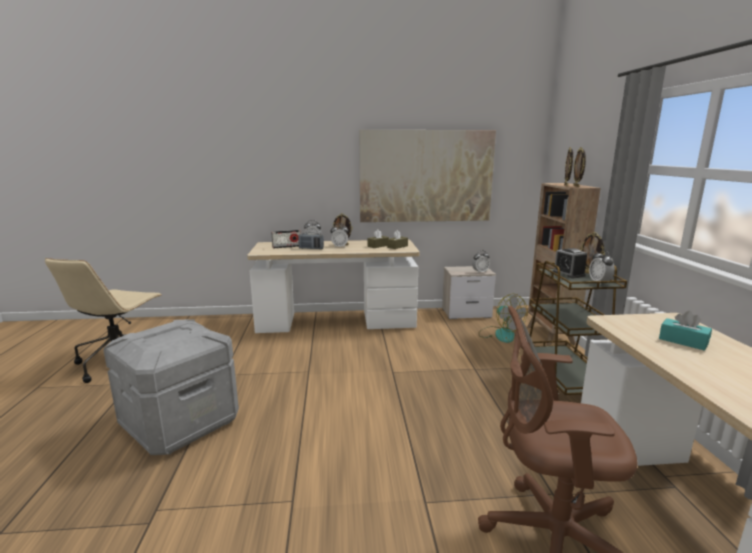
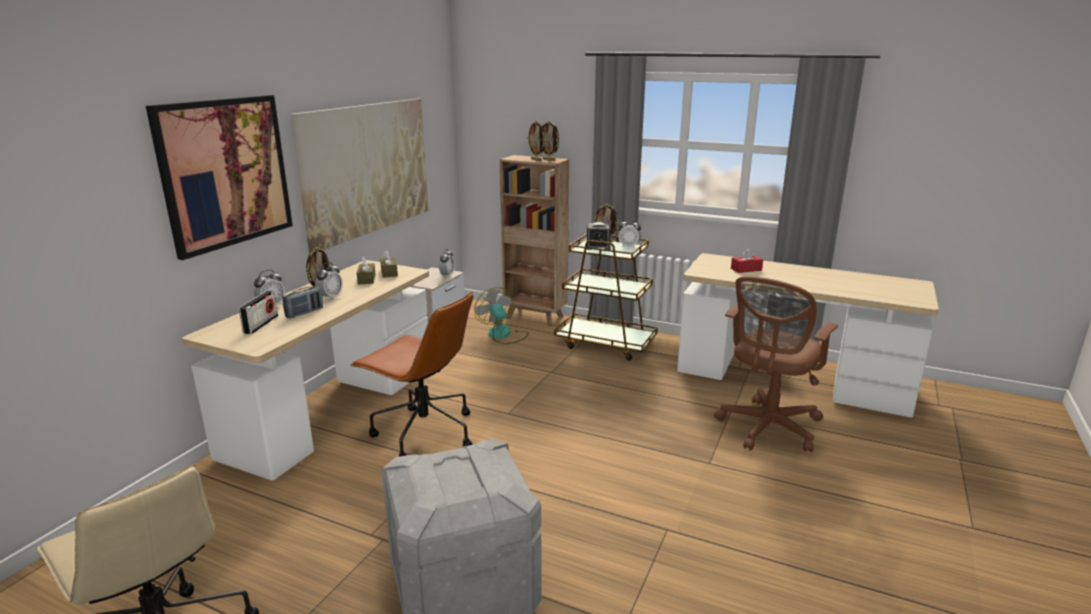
camera: 60 degrees left, 5 degrees up
fan [478,294,527,343] -> fan turned 120 degrees counterclockwise [474,287,529,344]
turquoise tissue box [659,311,712,351] -> red tissue box [731,248,763,273]
none -> picture [146,95,293,260]
none -> brown office chair [350,291,474,456]

